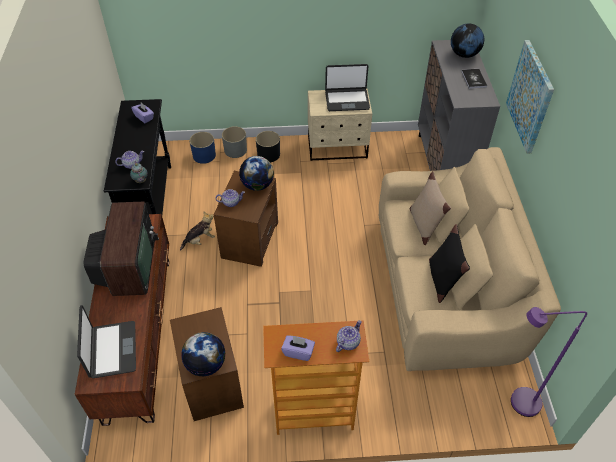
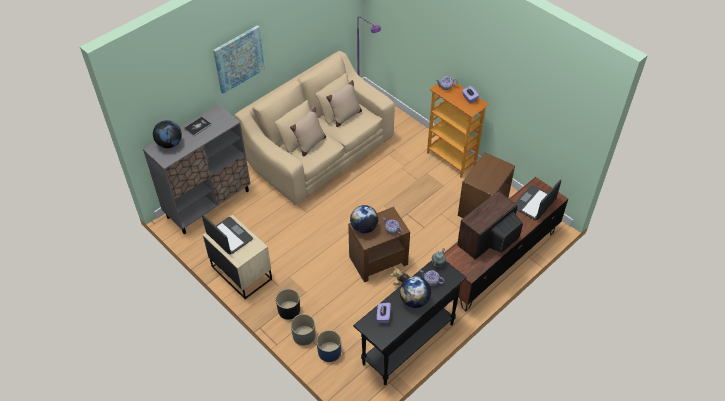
camera: 130 degrees left, 0 degrees up
globe [181,332,226,376] -> globe moved to [400,276,431,308]
black pillow [429,224,470,303] -> beige pillow [326,80,362,127]

